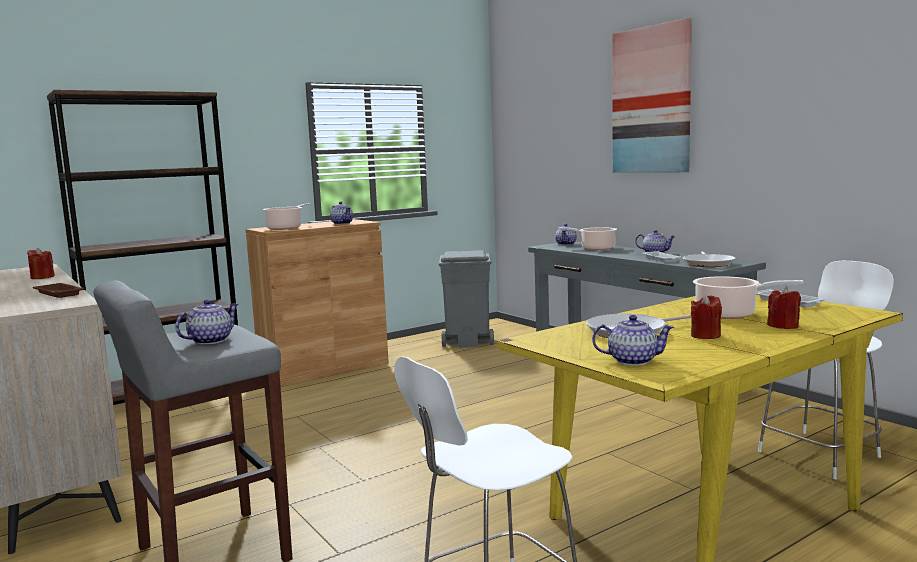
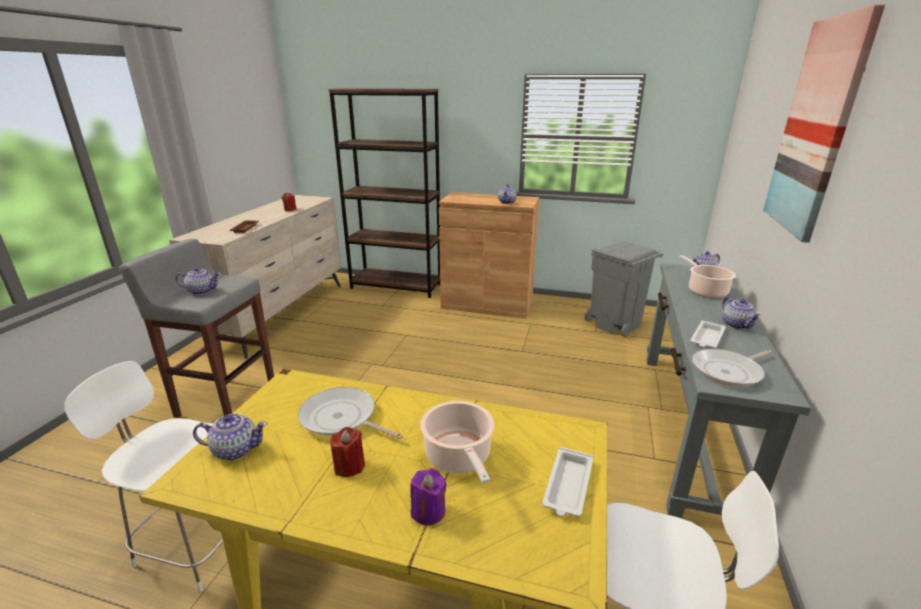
camera: 50 degrees right, 15 degrees up
cooking pot [263,203,312,230] -> none
teapot [592,315,674,366] -> teapot turned 60 degrees counterclockwise [193,413,268,461]
red candle [767,287,801,329] -> purple candle [410,468,447,525]

